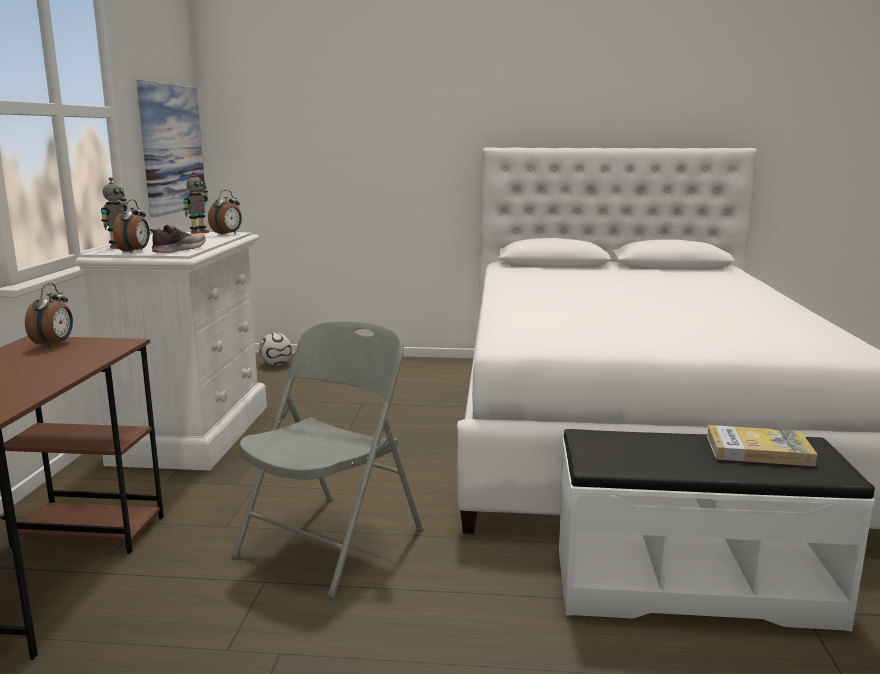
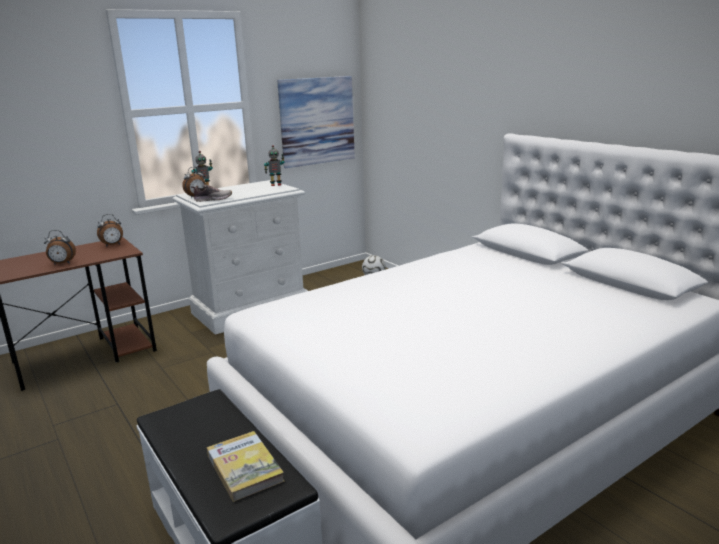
camera: 50 degrees right, 5 degrees up
alarm clock [208,190,242,235] -> alarm clock moved to [44,230,76,265]
grey chair [231,321,423,599] -> none

